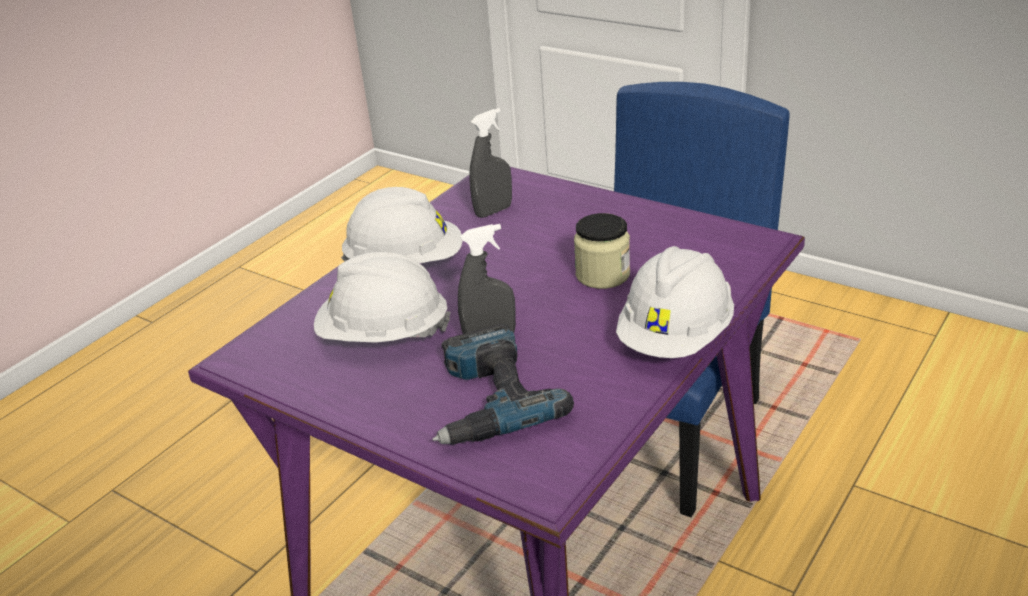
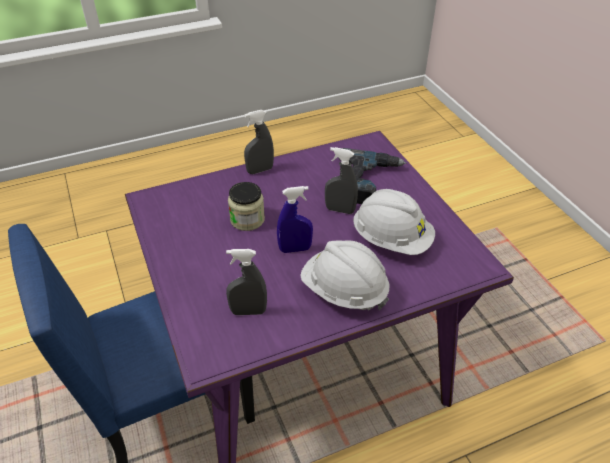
camera: 150 degrees left, 10 degrees up
white hard hat [616,246,734,358] -> grey spray bottle [244,110,274,174]
none -> blue spray bottle [277,186,313,253]

